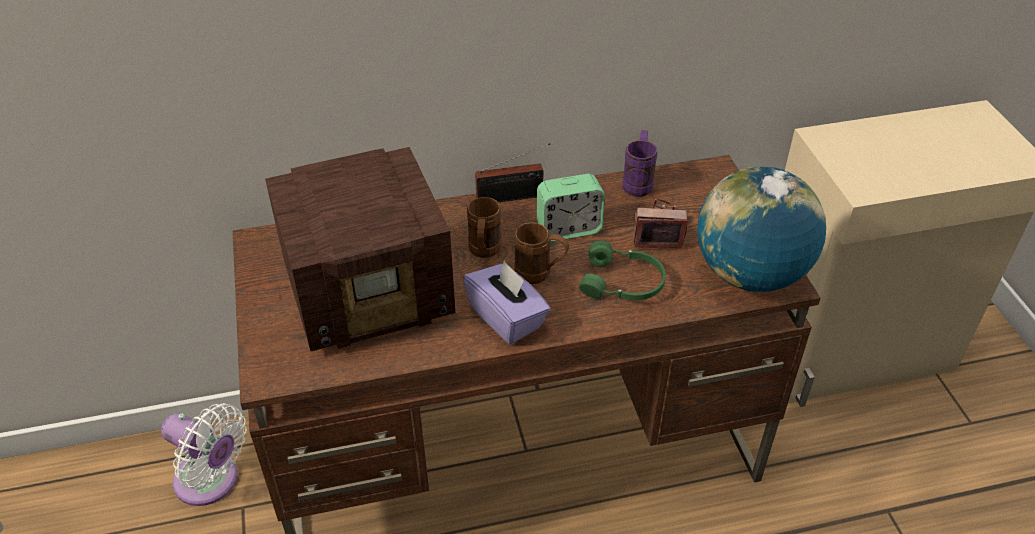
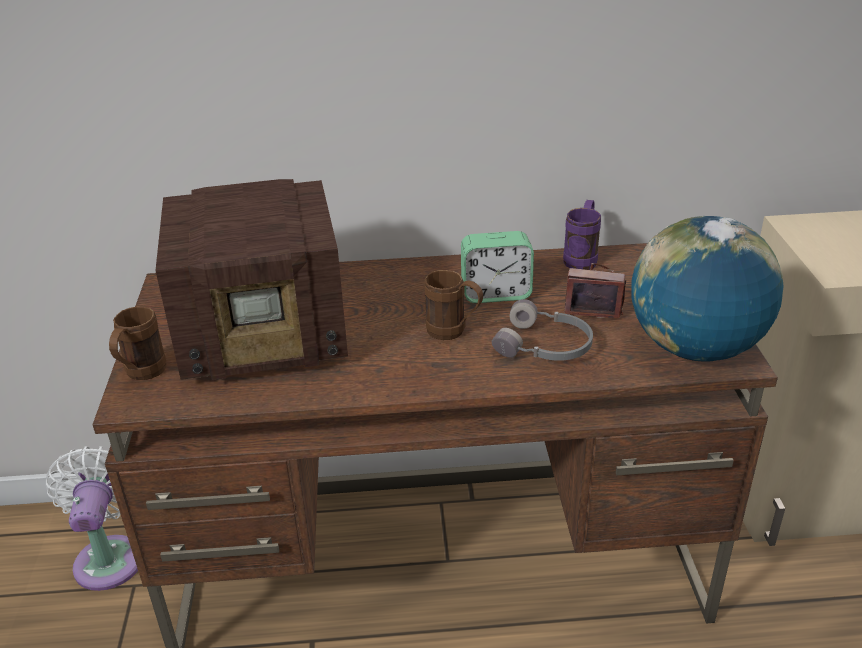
camera: 10 degrees right, 10 degrees down
white fan [161,403,247,506] -> white fan turned 135 degrees counterclockwise [46,446,138,591]
purple tissue box [463,260,550,345] -> none
brown mug [467,197,501,258] -> brown mug moved to [109,306,167,380]
radio [475,143,550,202] -> none
green headphones [579,240,666,300] -> grey headphones [492,299,593,361]

